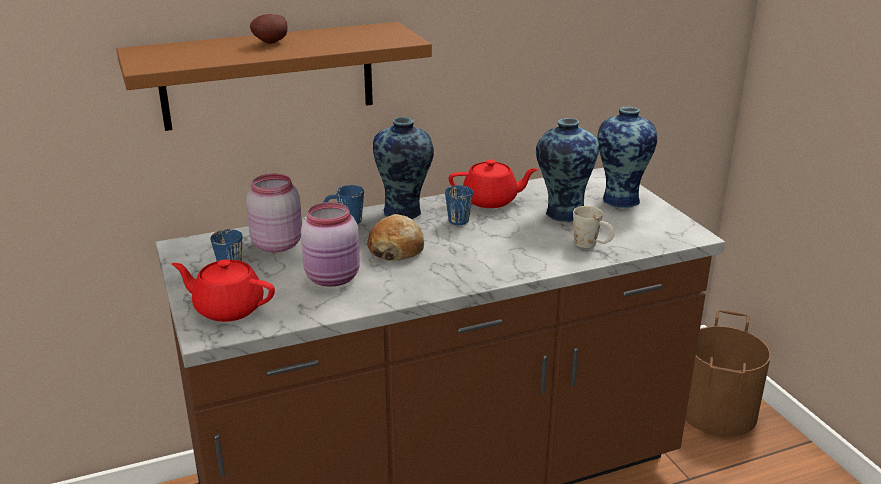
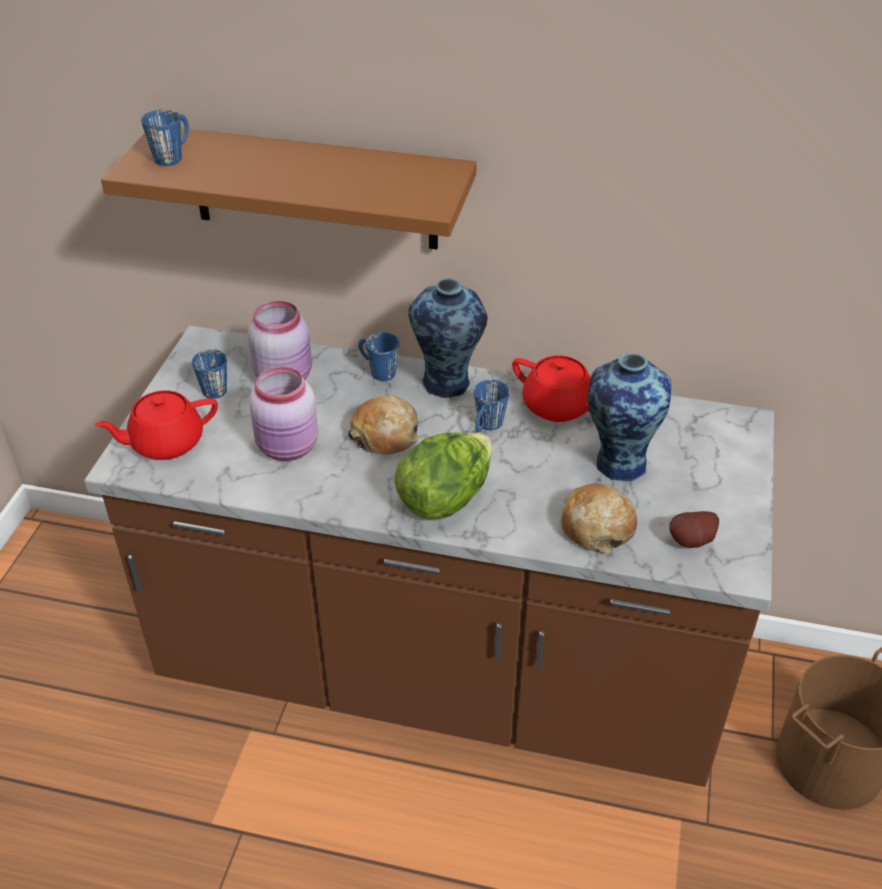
camera: 35 degrees right, 15 degrees up
red teapot [172,260,275,322] -> red teapot turned 75 degrees counterclockwise [94,390,218,460]
potato [250,14,288,44] -> potato moved to [669,511,719,548]
white mug [573,206,614,248] -> bread [561,484,637,554]
vase [597,107,657,208] -> none
none -> blue mug [141,109,189,166]
none -> lettuce [394,433,492,519]

